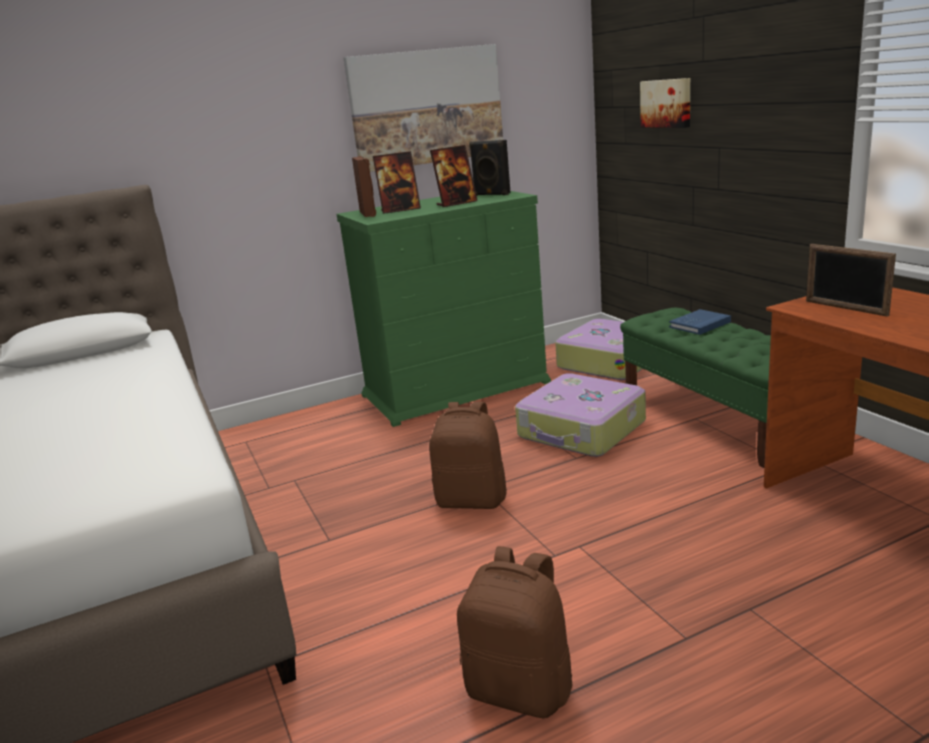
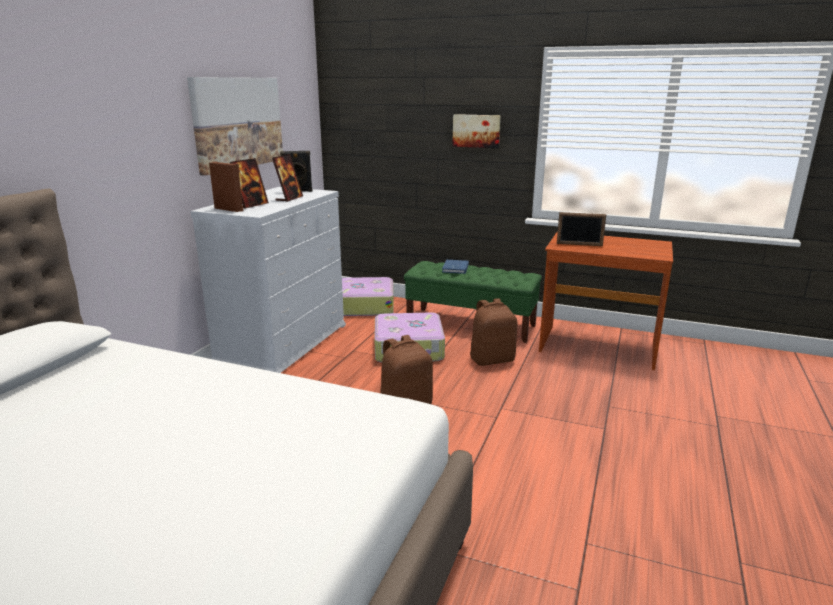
camera: 45 degrees left, 0 degrees up
green dresser [336,191,551,427] -> white dresser [190,187,346,373]
brown backpack [457,546,572,718] -> brown backpack moved to [470,298,517,366]
picture [640,78,690,128] -> picture moved to [452,114,501,148]

